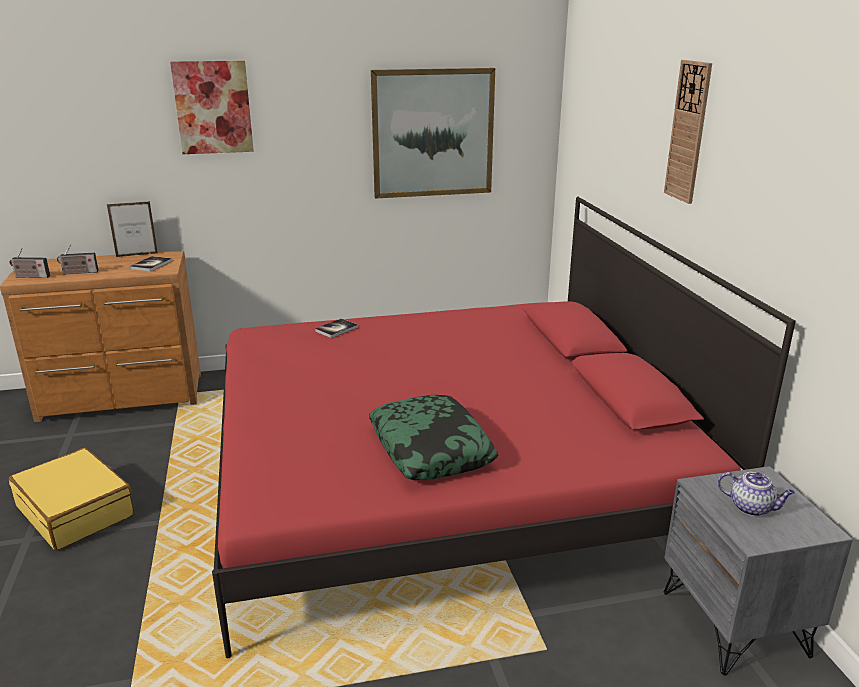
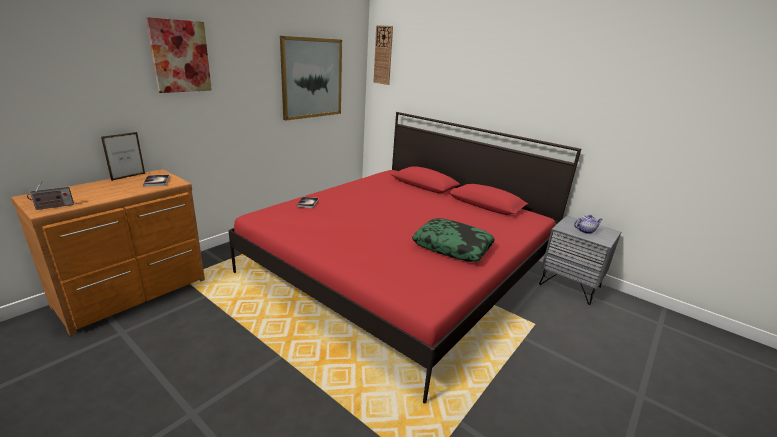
camera: 40 degrees left, 0 degrees up
yellow suitcase [9,448,134,550] -> none
radio [57,244,99,274] -> none
wall clock [664,60,712,204] -> wall clock moved to [373,25,393,85]

